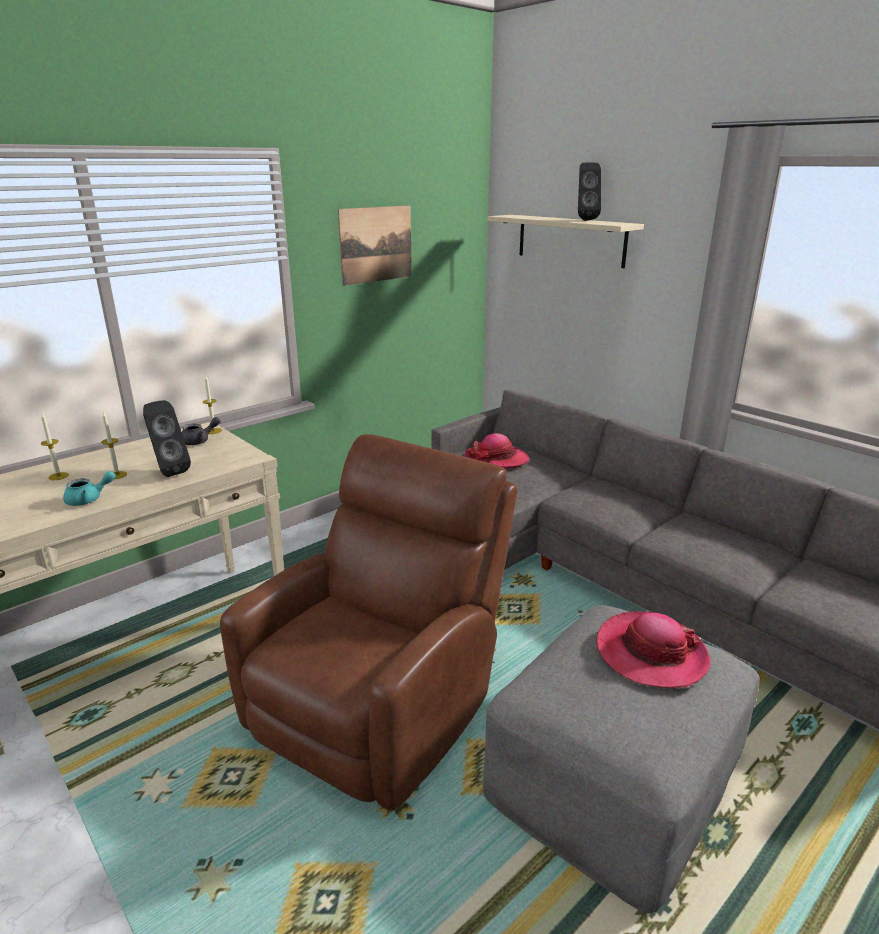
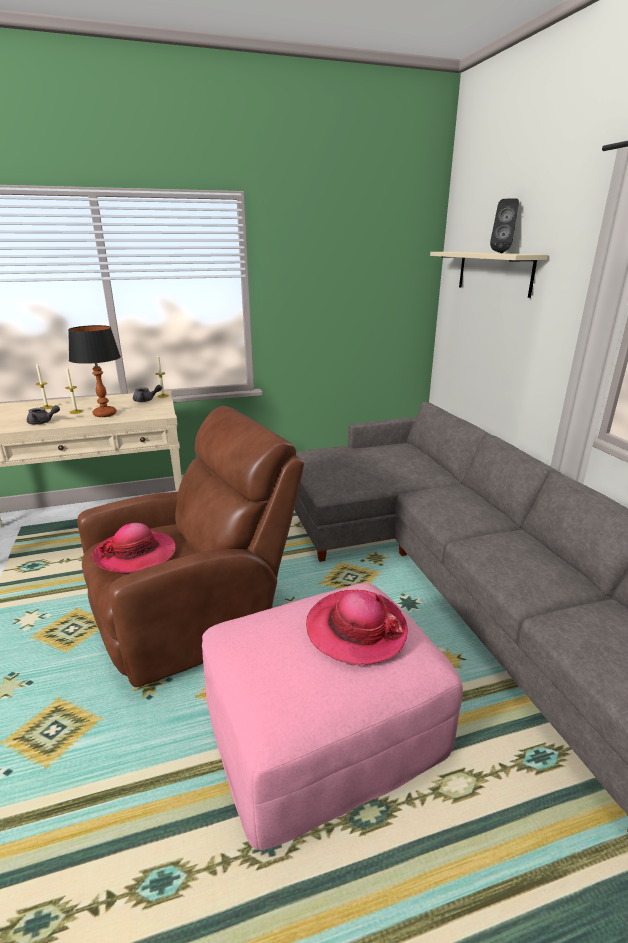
camera: 25 degrees right, 0 degrees up
turquoise teapot [63,471,116,506] -> grey teapot [27,405,60,425]
black speaker [143,400,191,477] -> table lamp [68,325,121,417]
picture [338,205,412,286] -> none
hat [465,433,529,469] -> hat moved to [91,523,176,575]
grey ottoman [483,605,760,913] -> pink ottoman [202,583,463,850]

